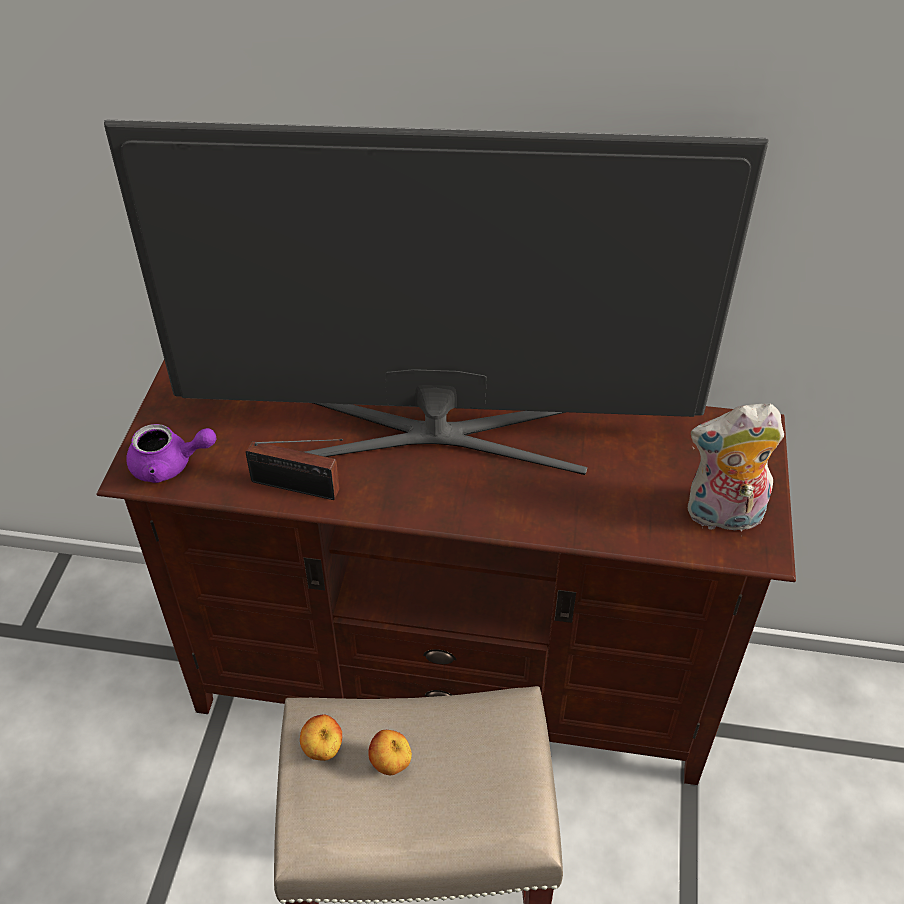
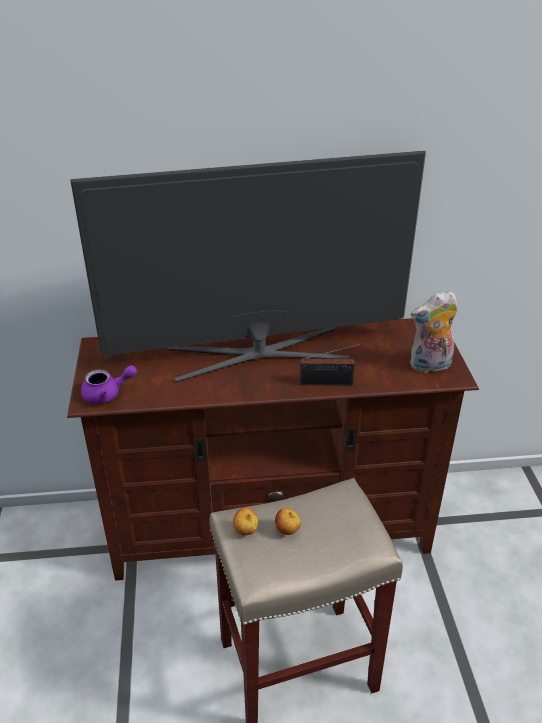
camera: 15 degrees left, 10 degrees down
radio [245,439,343,500] -> radio moved to [300,343,362,386]

